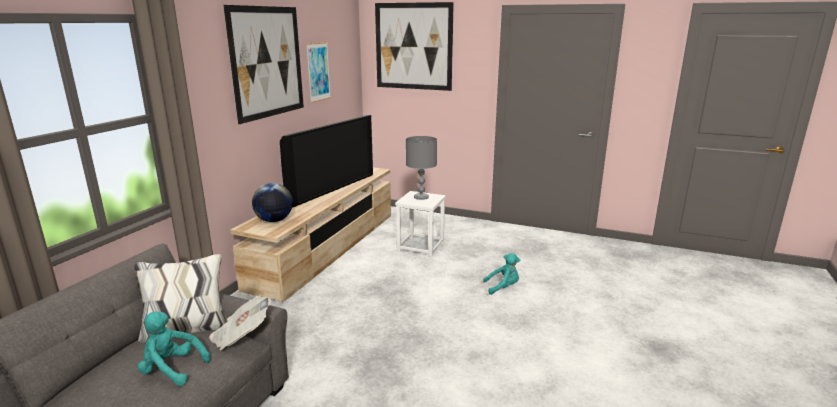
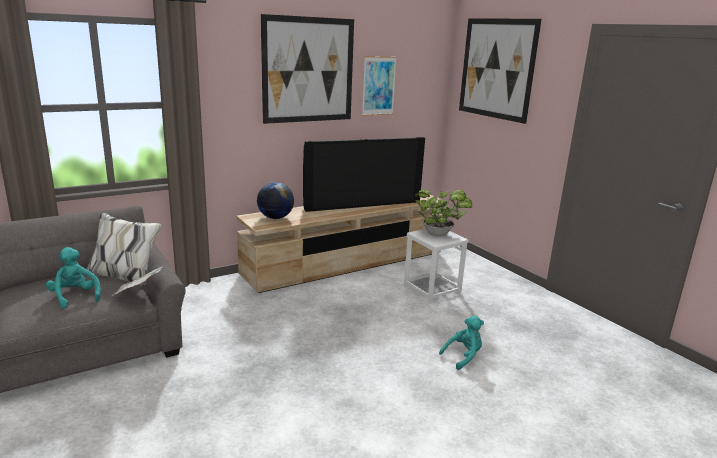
camera: 35 degrees right, 0 degrees up
grey table lamp [406,136,437,200] -> potted plant [415,190,472,236]
turquoise plush toy [483,253,520,295] -> turquoise plush toy turned 60 degrees counterclockwise [439,316,484,370]

